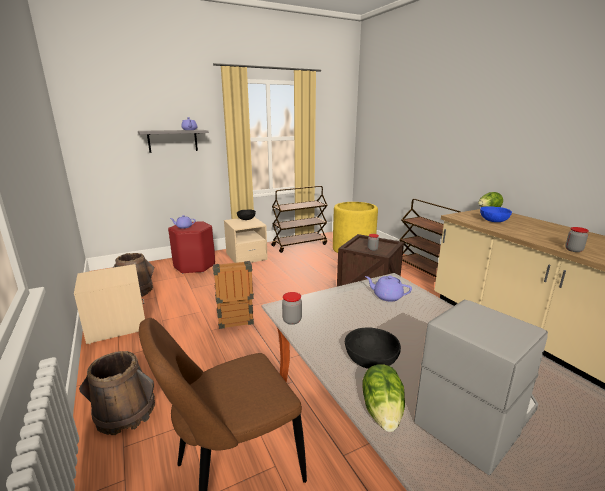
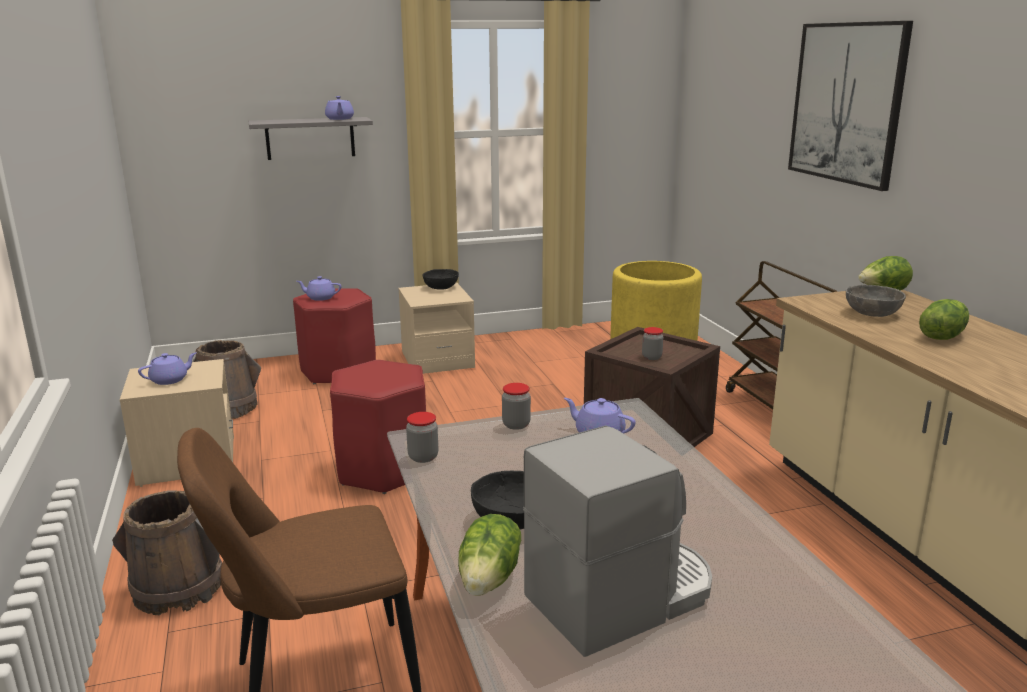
camera: 10 degrees right, 0 degrees up
crate [213,261,254,329] -> red stool [330,360,426,494]
brown cart [271,186,328,253] -> none
blue bowl [480,207,512,222] -> grey bowl [846,285,906,317]
jar [565,227,589,252] -> jar moved to [502,383,531,430]
none -> purple teapot [138,352,197,385]
none -> picture [788,21,913,191]
none -> lettuce [919,299,969,340]

